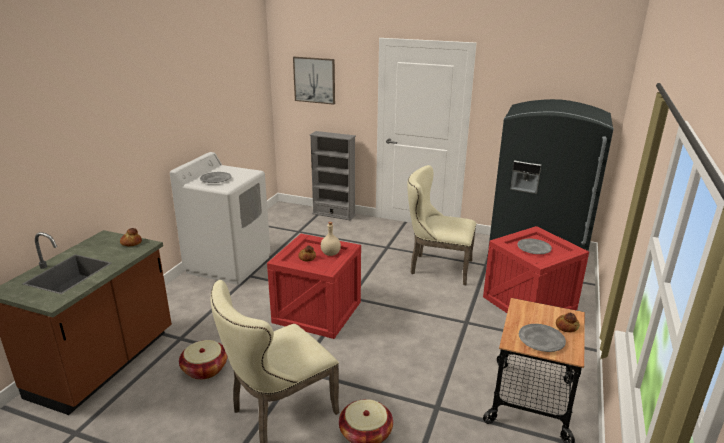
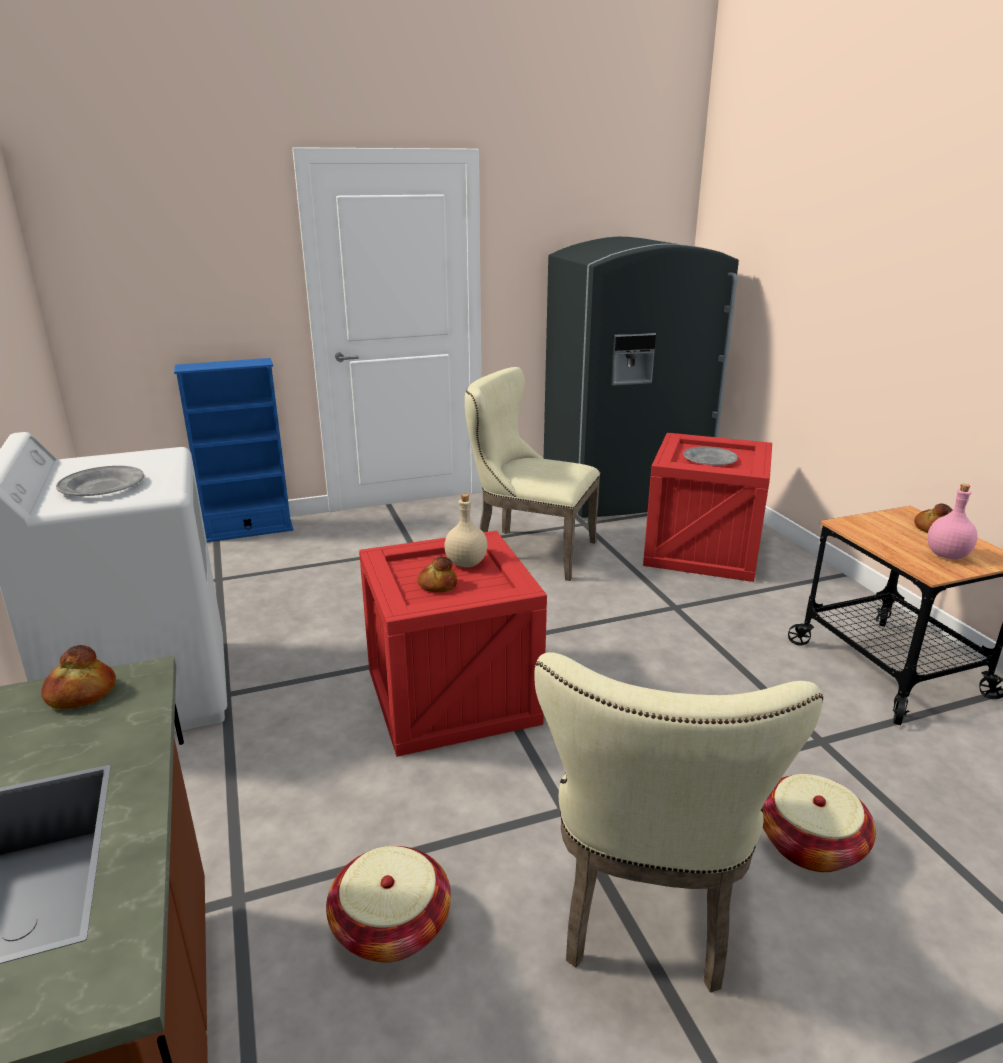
camera: 40 degrees left, 0 degrees up
picture [293,57,335,105] -> none
grey bookcase [309,131,356,220] -> blue bookcase [174,358,293,542]
beige chair [407,165,476,285] -> beige chair turned 45 degrees clockwise [465,367,600,581]
grey plate [519,324,566,352] -> pink bottle [927,484,978,559]

